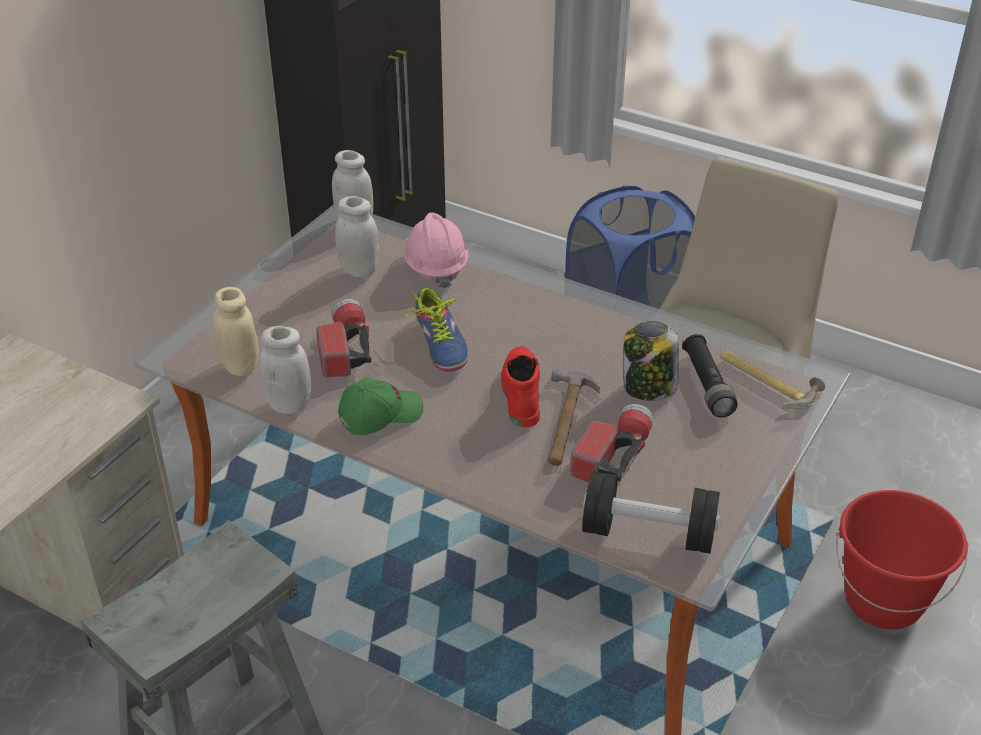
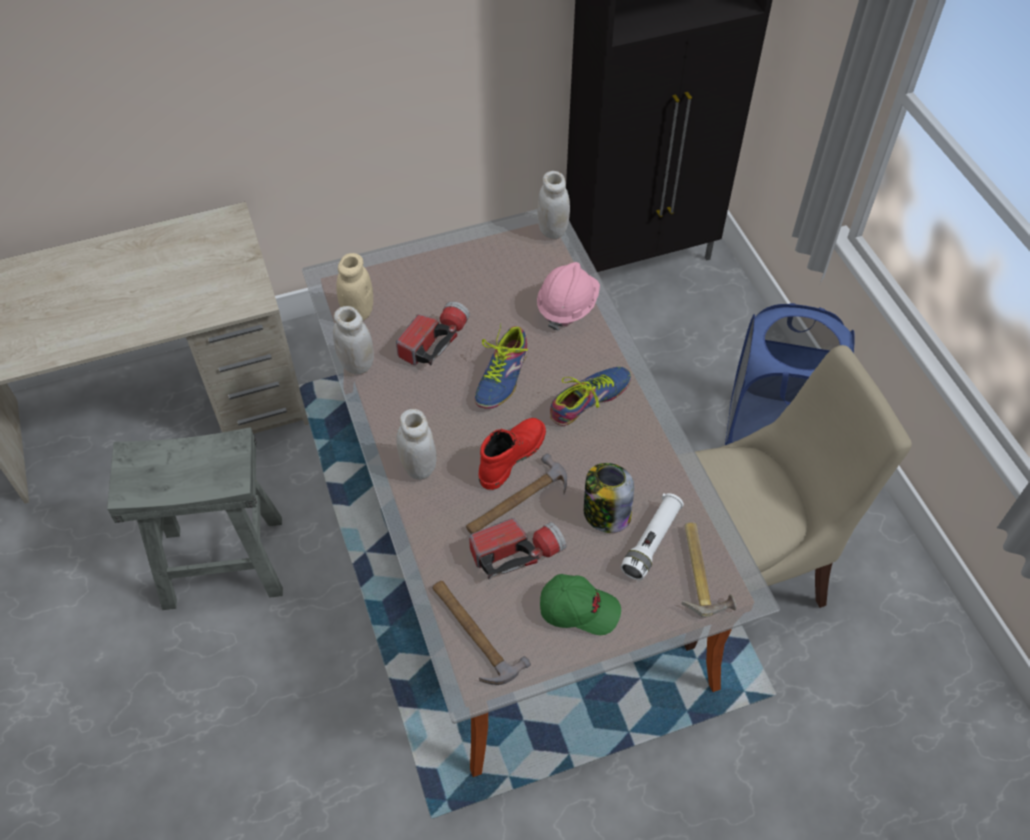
camera: 40 degrees right, 15 degrees up
white jar [335,196,379,277] -> white jar moved to [396,409,437,480]
green cap [338,378,423,435] -> green cap moved to [540,574,621,635]
black dumbbell [582,471,720,554] -> hammer [433,581,531,685]
black flashlight [682,334,738,418] -> white flashlight [621,493,684,580]
red bucket [836,490,968,630] -> none
none -> shoe [550,367,631,426]

